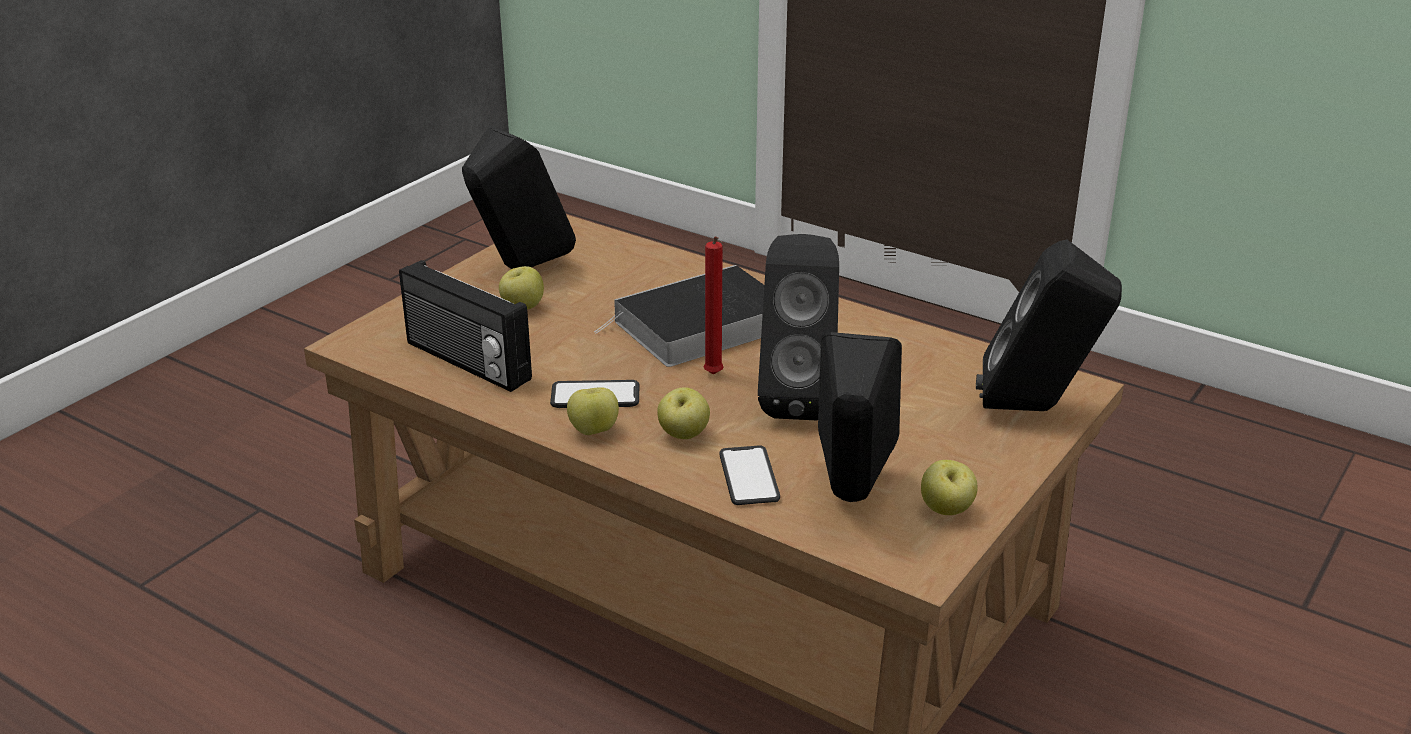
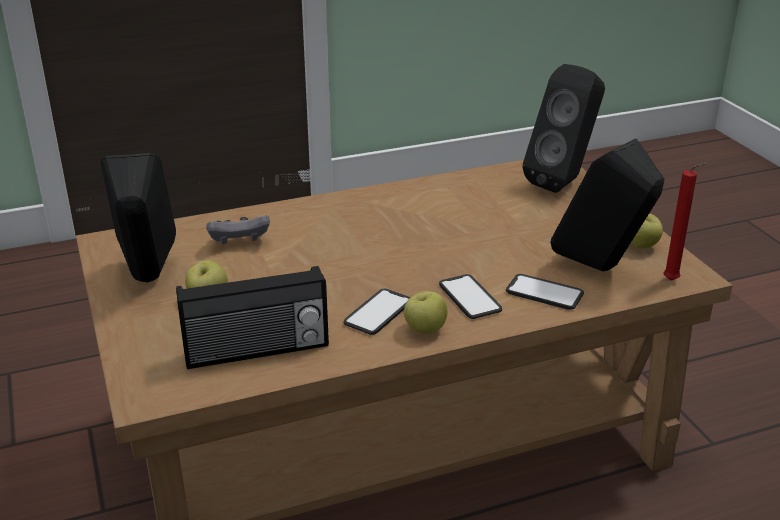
camera: 55 degrees left, 0 degrees up
book [594,265,764,367] -> none
apple [657,387,710,439] -> phone [439,274,502,319]
red candle [704,236,723,375] -> red candle moved to [663,163,708,281]
black speaker [758,234,839,420] -> none
none -> grey game controller [206,215,270,244]

